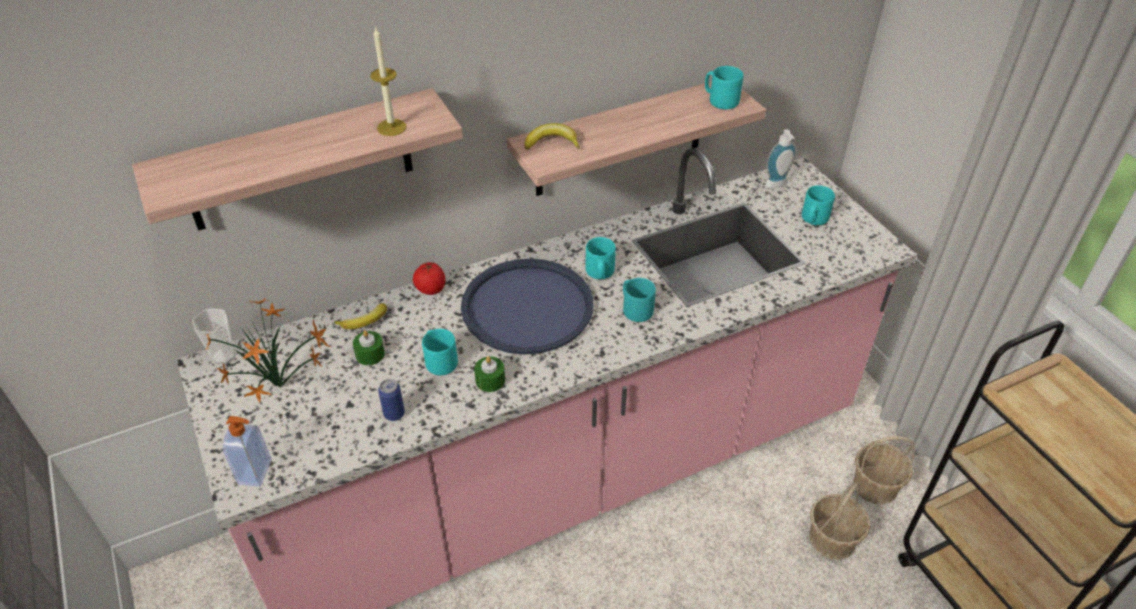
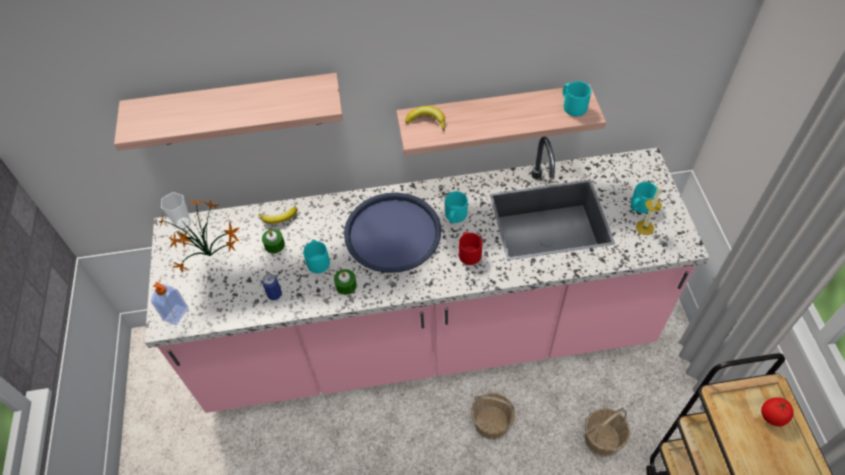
camera: 20 degrees right, 10 degrees up
candle [370,26,407,136] -> candle moved to [636,184,662,235]
tomato [413,262,446,295] -> tomato moved to [761,397,794,426]
turquoise mug [623,278,656,322] -> red mug [459,232,482,265]
soap dispenser [765,129,796,188] -> none
basket [853,436,915,505] -> basket moved to [471,392,515,440]

